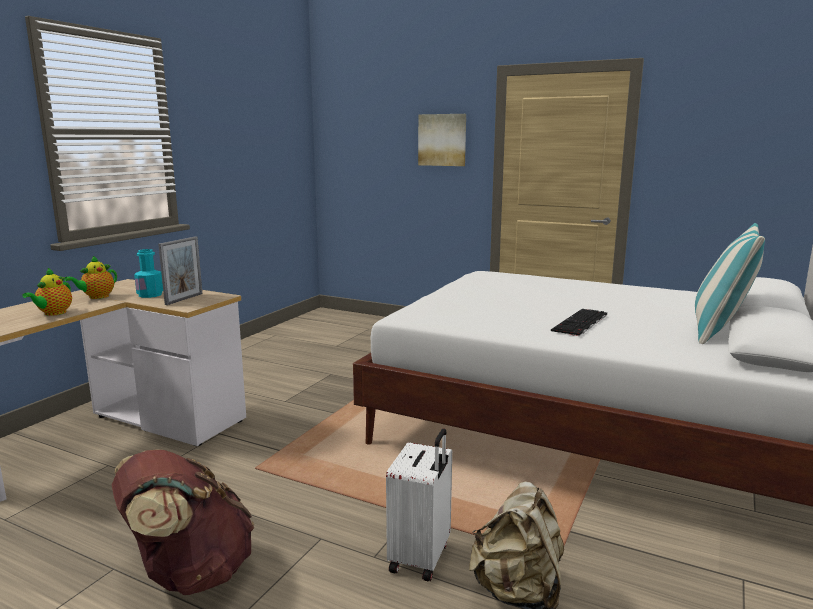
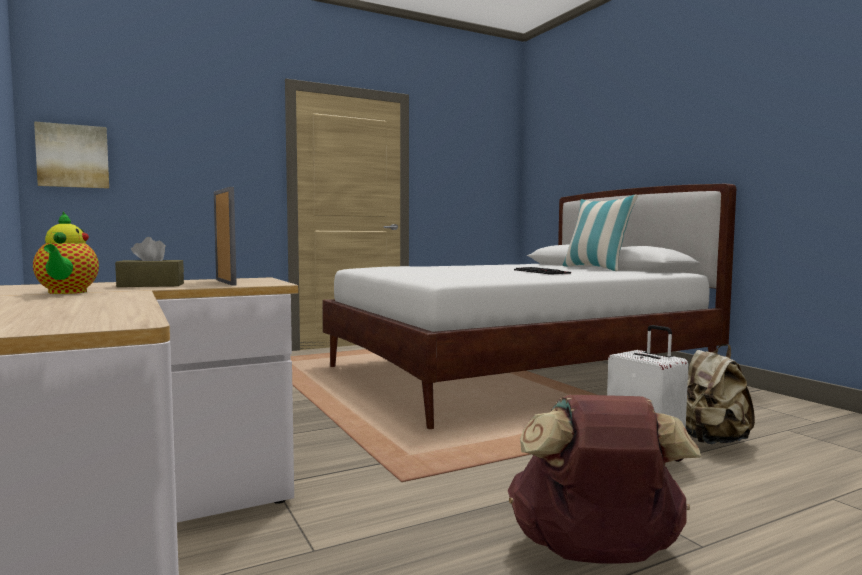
camera: 55 degrees left, 10 degrees down
teapot [22,268,72,316] -> none
turquoise bottle [134,249,163,298] -> brown tissue box [115,237,184,287]
picture [418,114,466,166] -> picture moved to [34,121,109,189]

